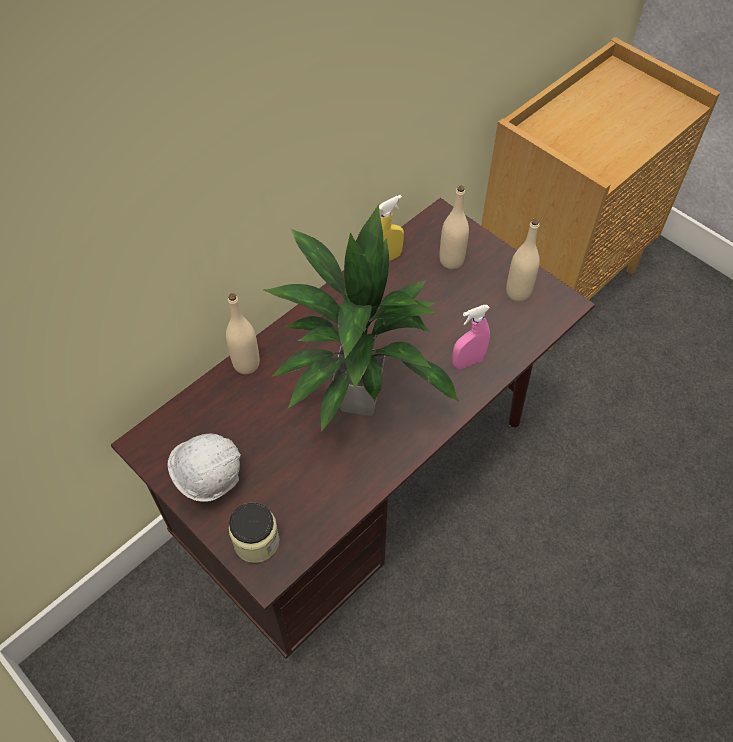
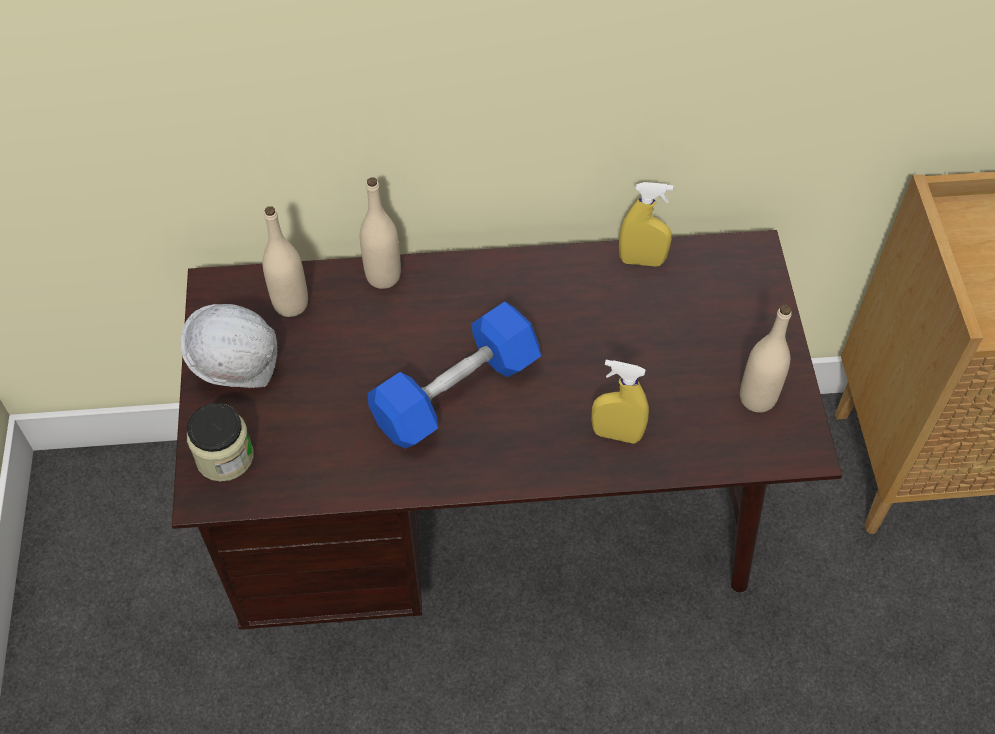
camera: 40 degrees right, 0 degrees up
potted plant [262,204,459,432] -> blue dumbbell [368,302,541,449]
beige bottle [440,185,469,269] -> beige bottle moved to [262,206,308,317]
pink spray bottle [452,305,490,370] -> yellow spray bottle [591,360,649,444]

